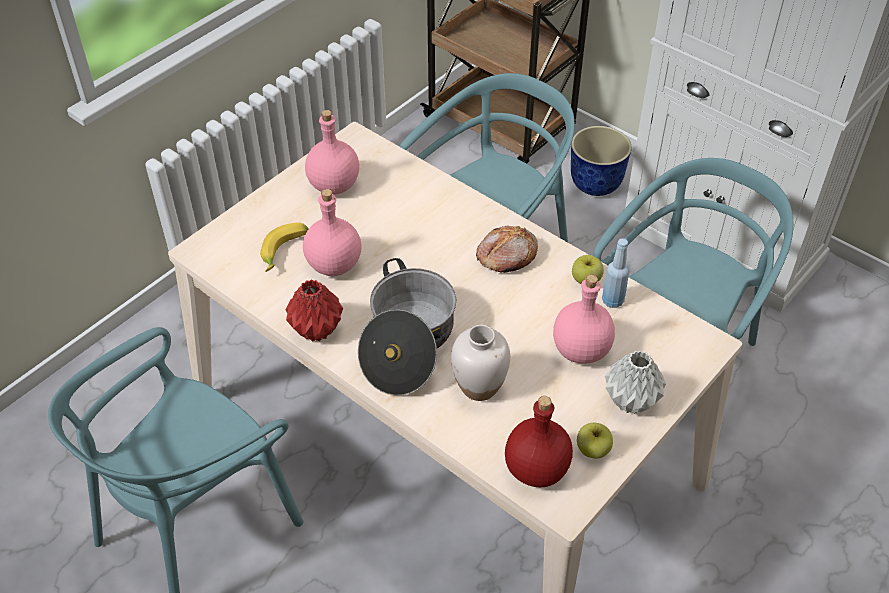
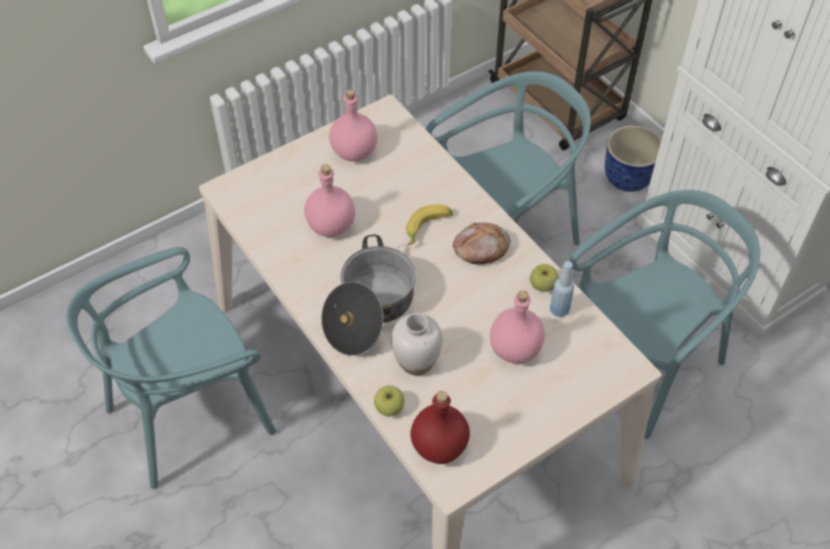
camera: 15 degrees right, 5 degrees up
banana [260,222,308,272] -> banana moved to [406,204,453,245]
red vase [285,279,343,342] -> none
apple [577,423,613,459] -> apple moved to [374,386,405,417]
grey vase [605,350,666,414] -> none

